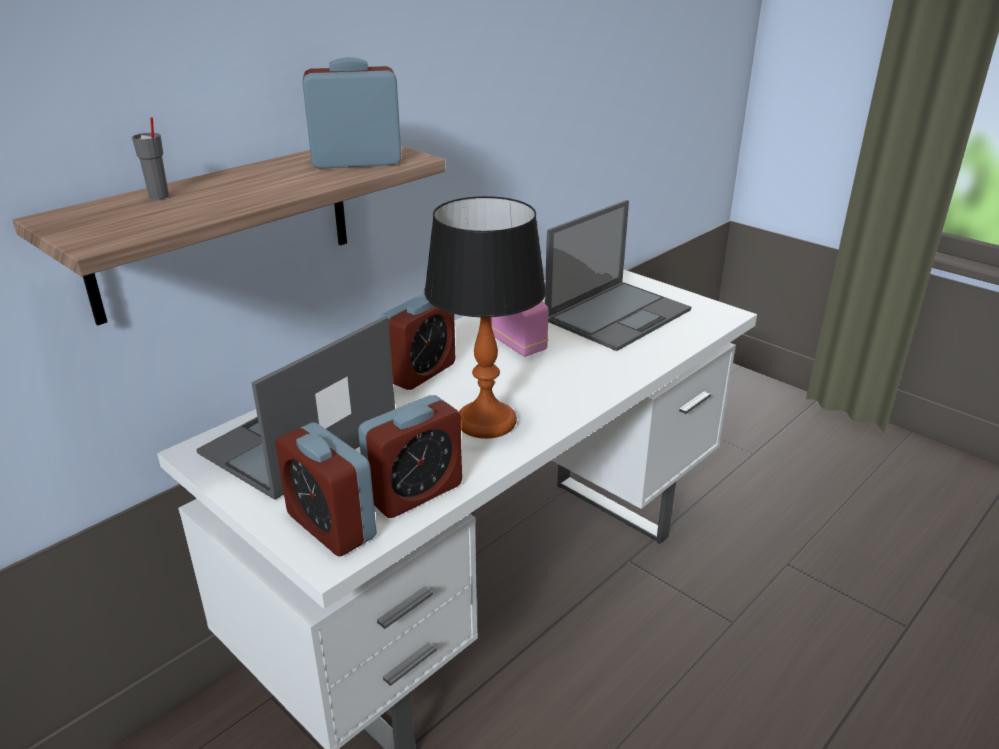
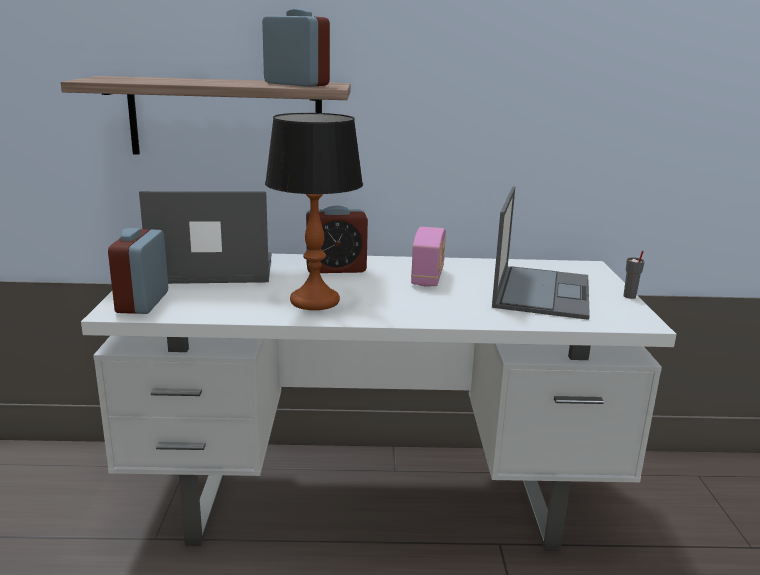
camera: 45 degrees right, 10 degrees down
grey cup [132,117,169,200] -> grey cup moved to [623,251,645,299]
alarm clock [358,395,462,518] -> none
laptop [545,200,691,351] -> laptop turned 75 degrees counterclockwise [492,186,590,320]

